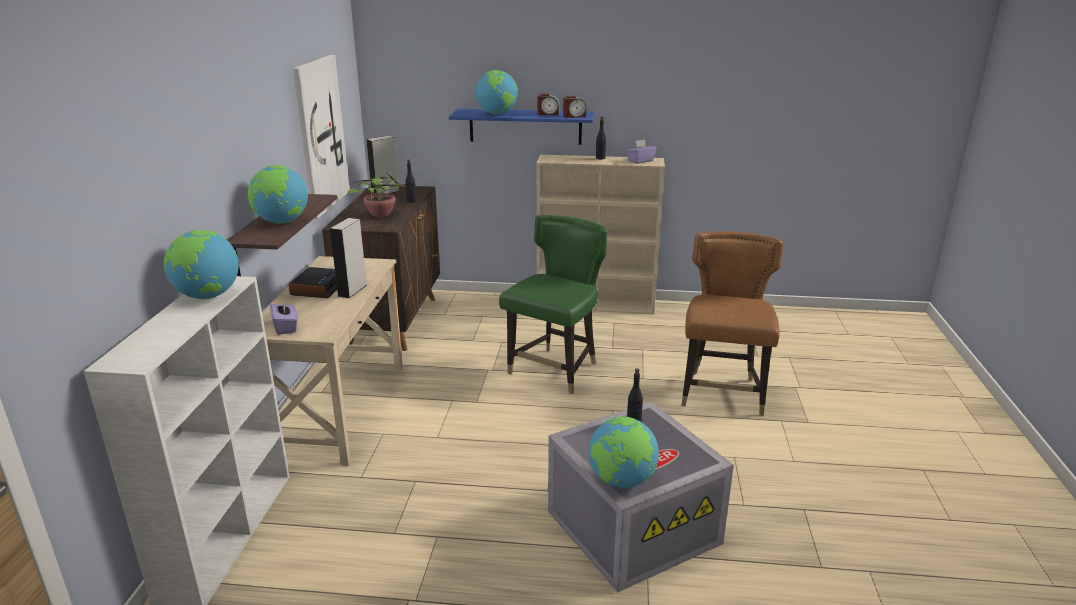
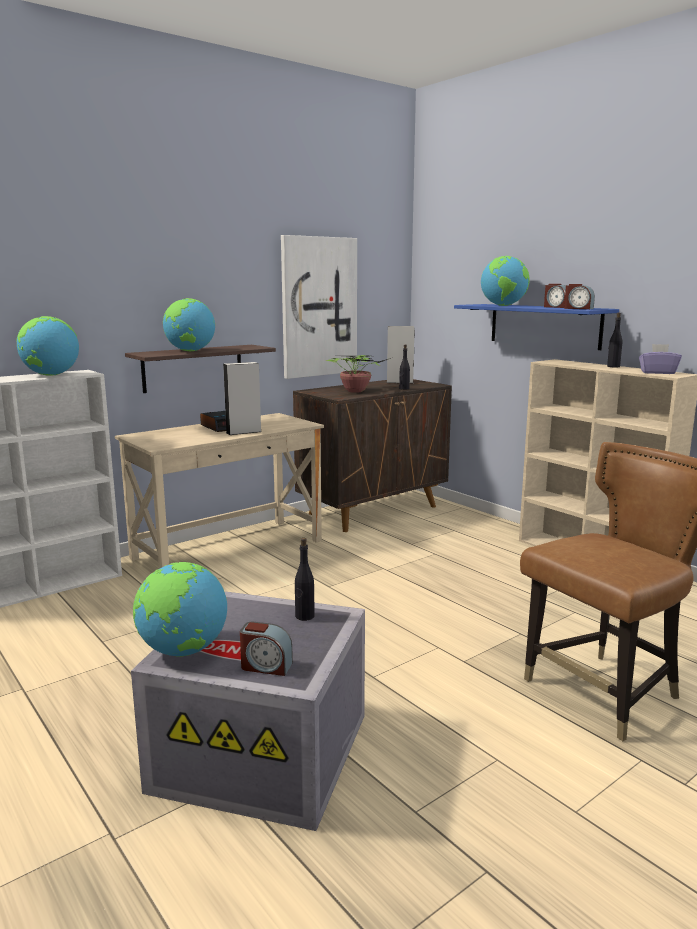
camera: 45 degrees right, 10 degrees down
purple tissue box [270,300,298,335] -> none
green chair [499,215,607,394] -> none
none -> alarm clock [240,622,293,676]

